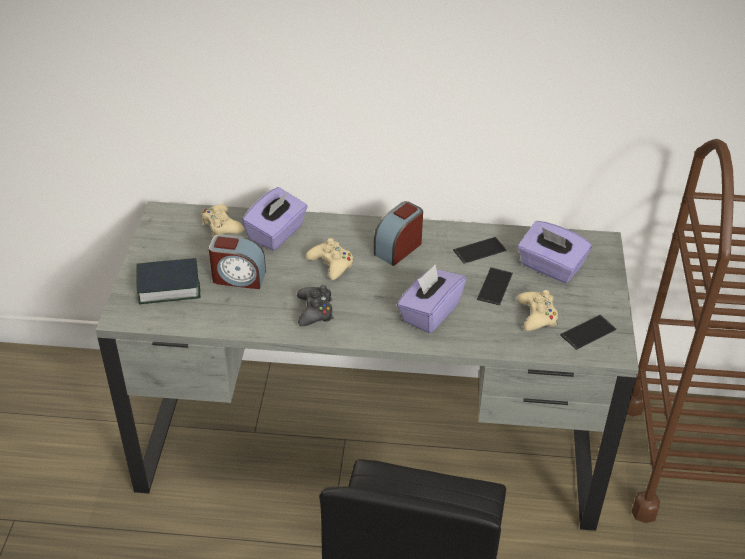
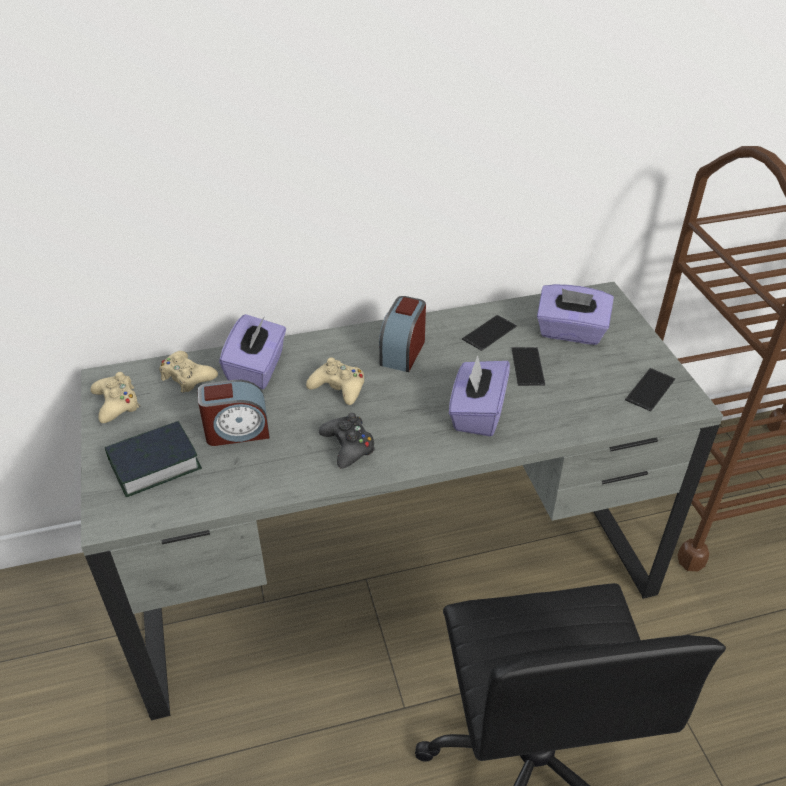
camera: 20 degrees left, 0 degrees up
beige game controller [517,290,558,331] -> beige game controller moved to [91,372,141,423]

